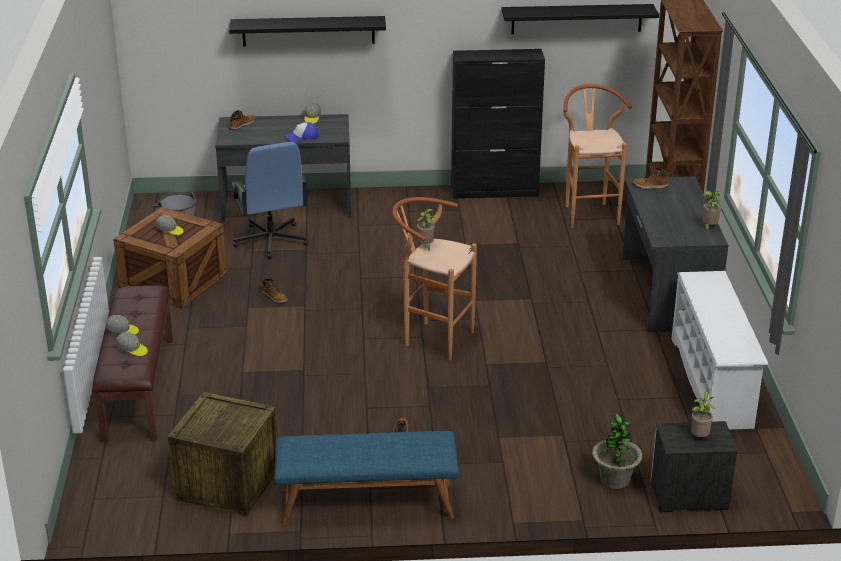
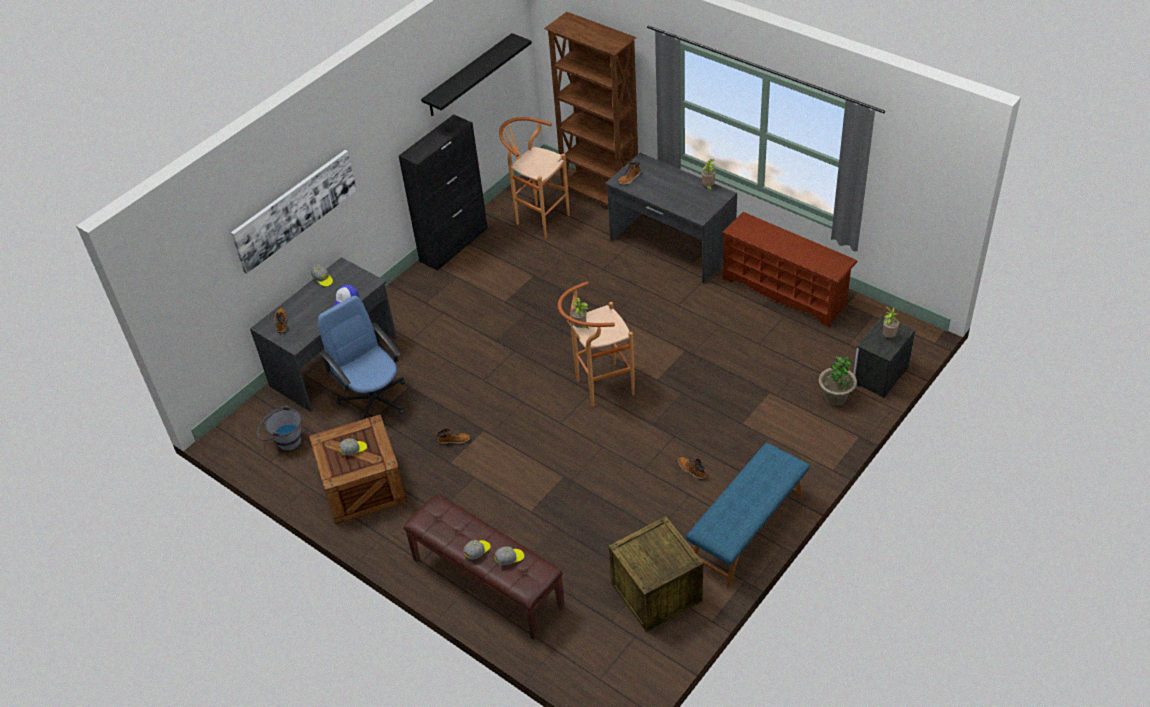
camera: 45 degrees left, 15 degrees up
black shelf [229,16,386,47] -> picture [231,150,357,274]
blue office chair [231,142,308,259] -> blue office chair turned 150 degrees counterclockwise [318,296,405,420]
white shoe rack [671,271,768,430] -> brown shoe rack [722,212,858,327]

